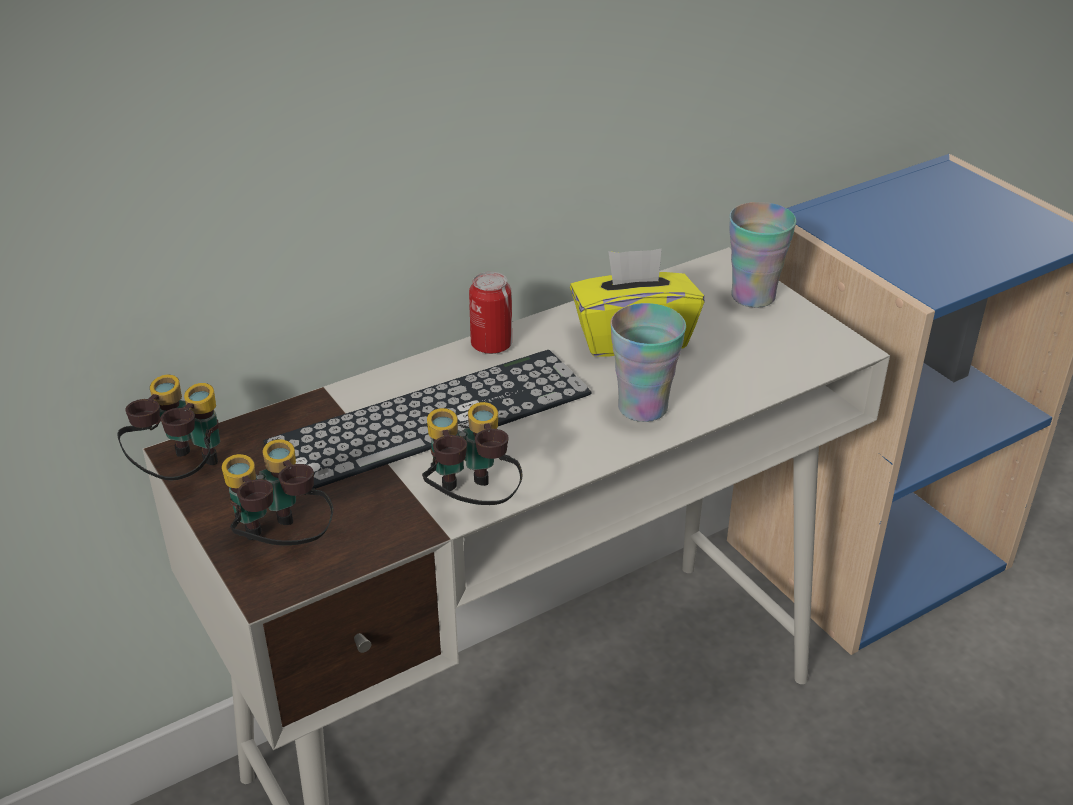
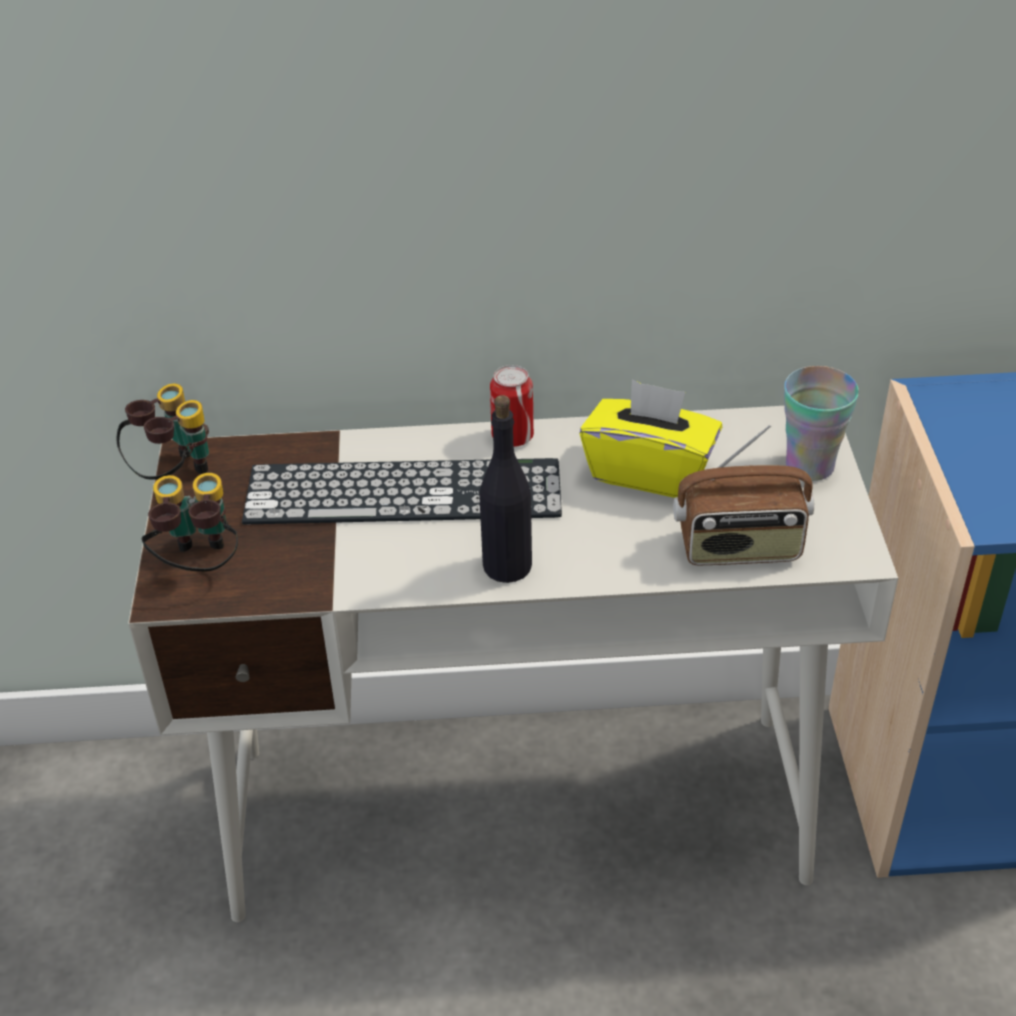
camera: 30 degrees right, 5 degrees up
binoculars [422,402,522,505] -> none
cup [610,303,686,422] -> none
none -> black bottle [479,395,532,583]
none -> radio [673,425,814,565]

